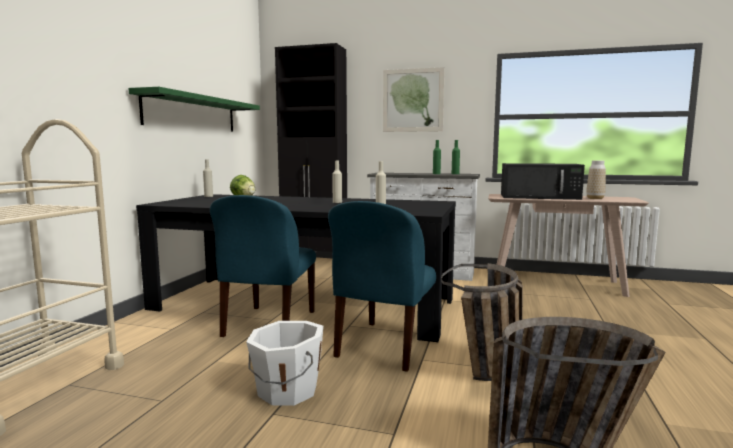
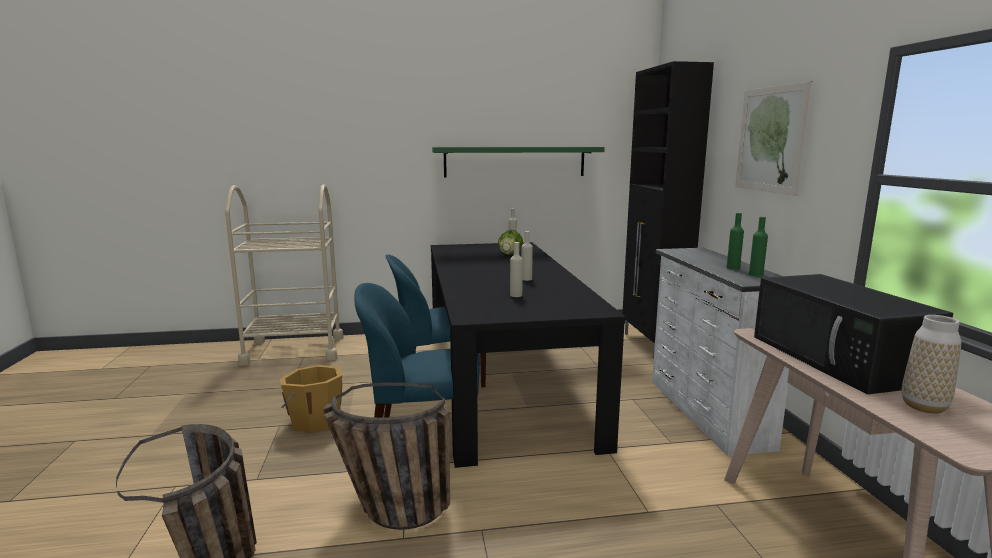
camera: 65 degrees right, 5 degrees up
white bucket [246,321,324,406] -> orange bucket [280,365,342,433]

